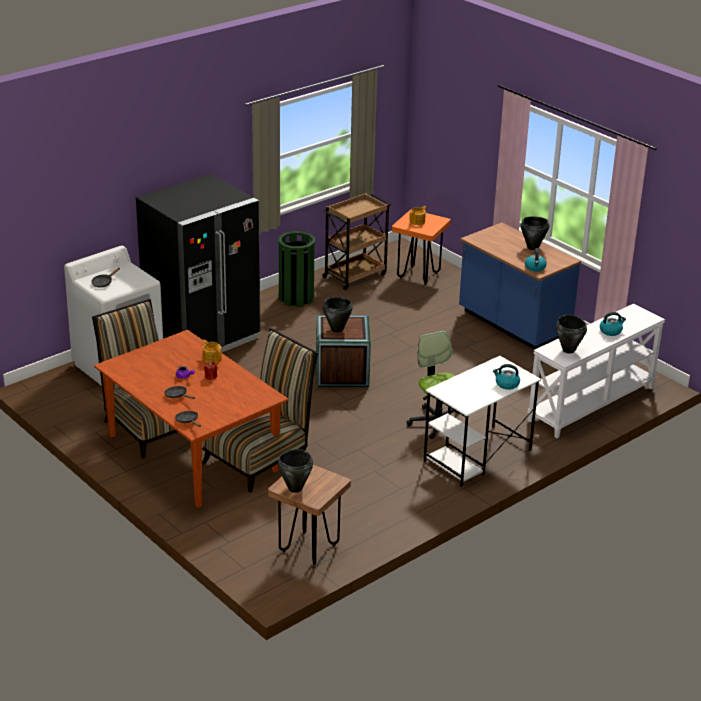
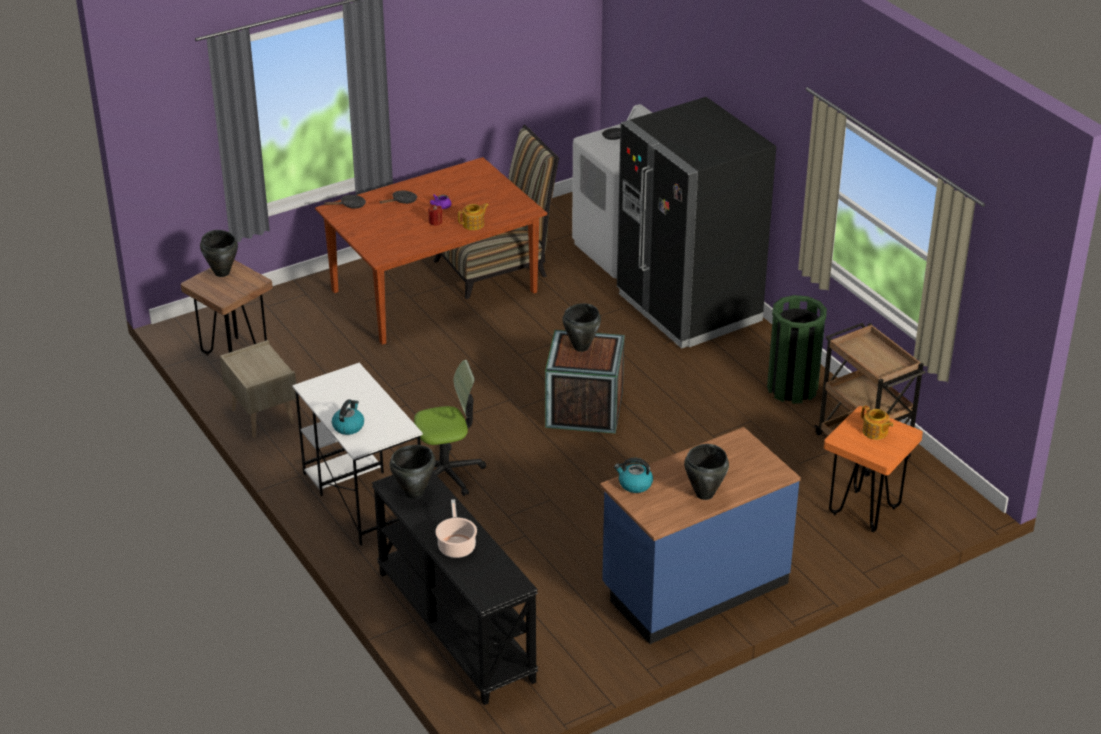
camera: 100 degrees right, 5 degrees up
chair [202,328,318,493] -> none
white console table [527,304,665,438] -> black console table [372,472,538,705]
kettle [600,312,626,336] -> cooking pot [435,499,477,558]
none -> beige nightstand [220,340,296,438]

